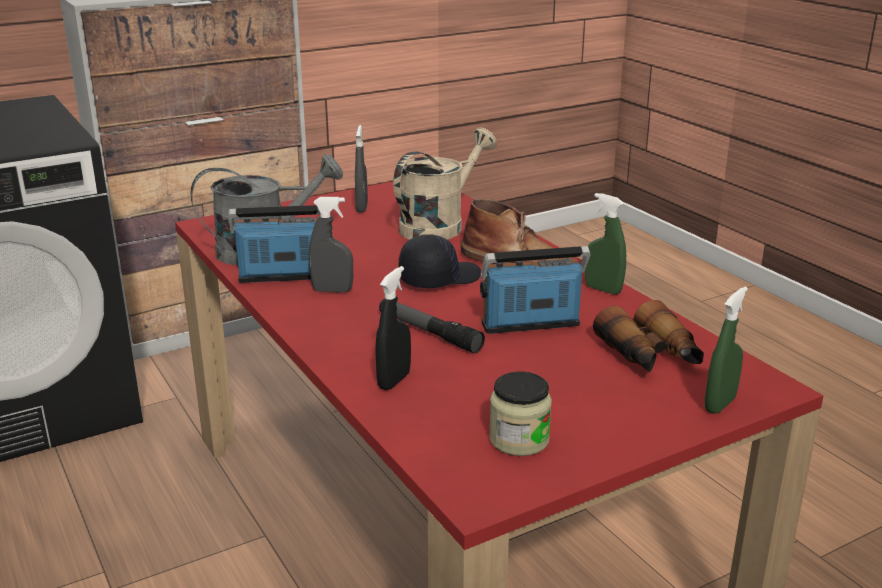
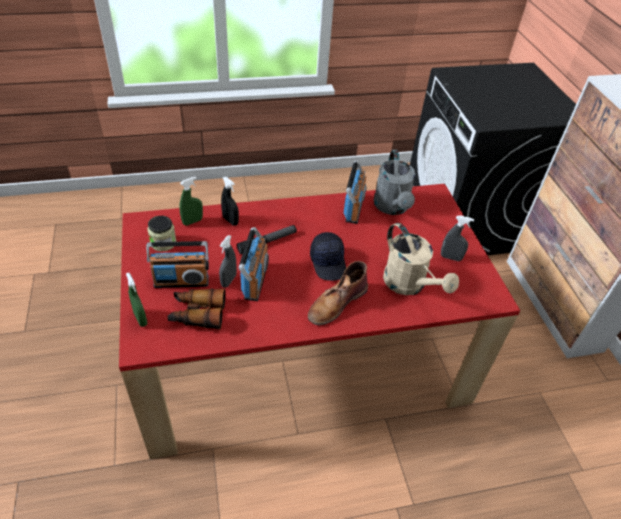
camera: 105 degrees right, 20 degrees up
grey spray bottle [309,197,353,293] -> grey spray bottle moved to [219,235,237,288]
green spray bottle [585,193,626,295] -> green spray bottle moved to [179,177,203,226]
none -> radio [146,241,209,288]

